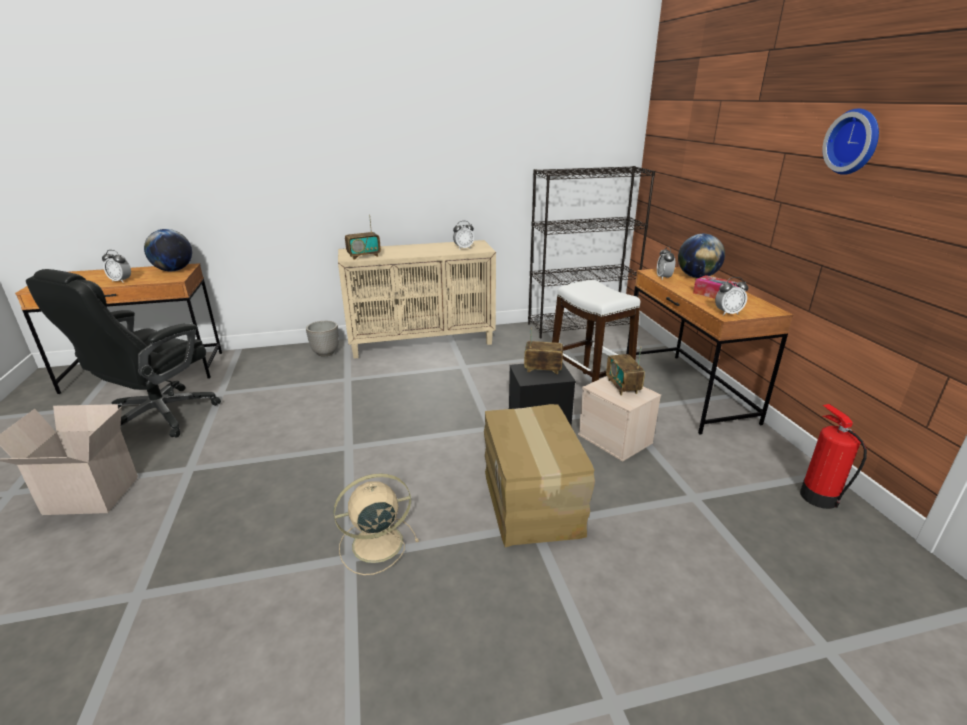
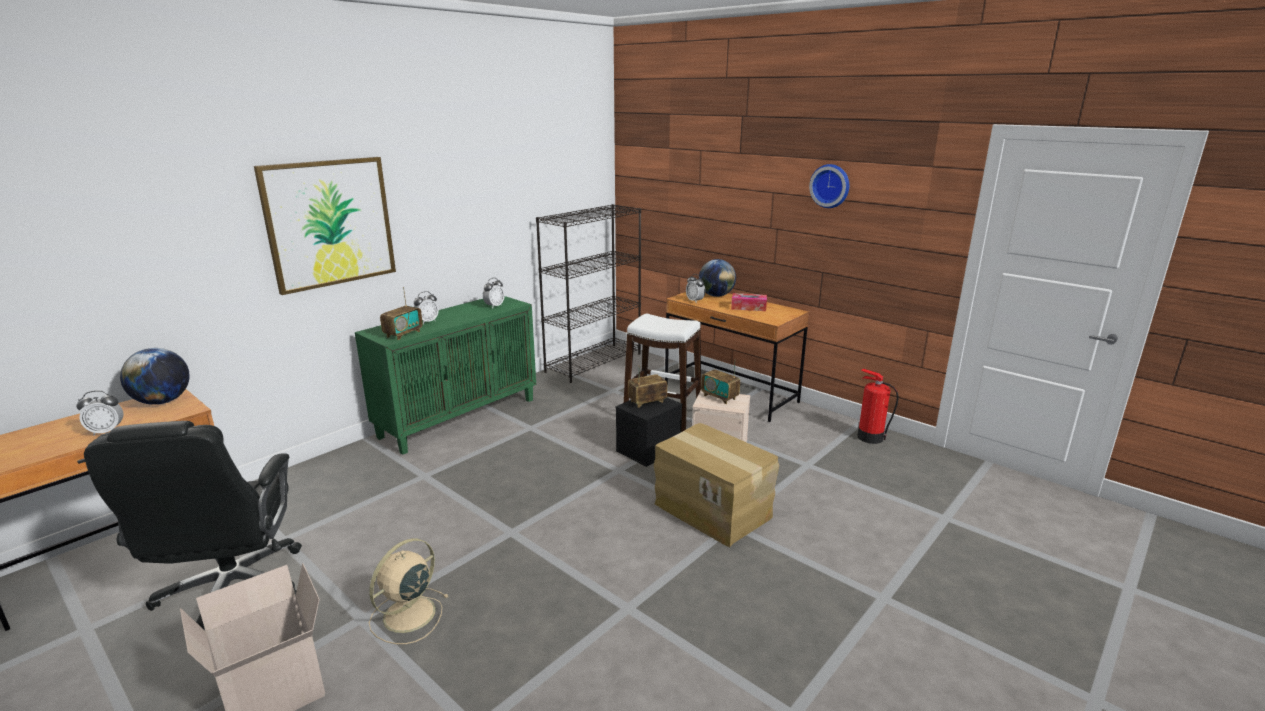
camera: 35 degrees left, 5 degrees down
planter [306,321,339,356] -> none
beige fan [333,473,419,575] -> beige fan moved to [369,538,449,644]
beige cabinet [338,240,496,359] -> green cabinet [355,296,536,455]
alarm clock [715,277,748,316] -> alarm clock moved to [414,291,439,324]
none -> picture [254,157,396,295]

